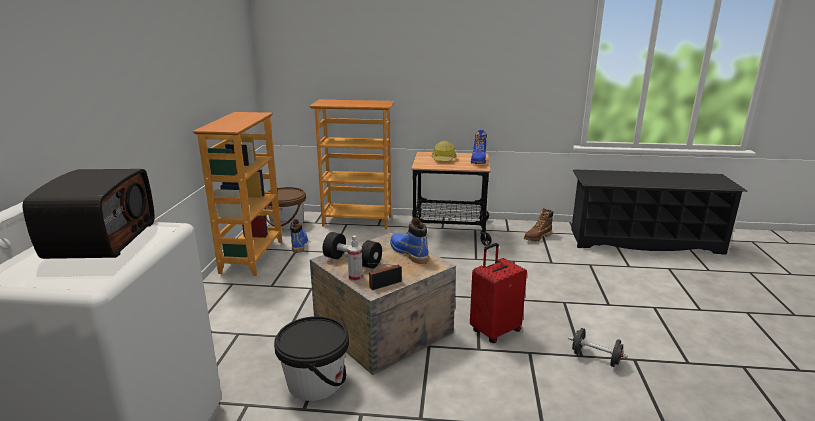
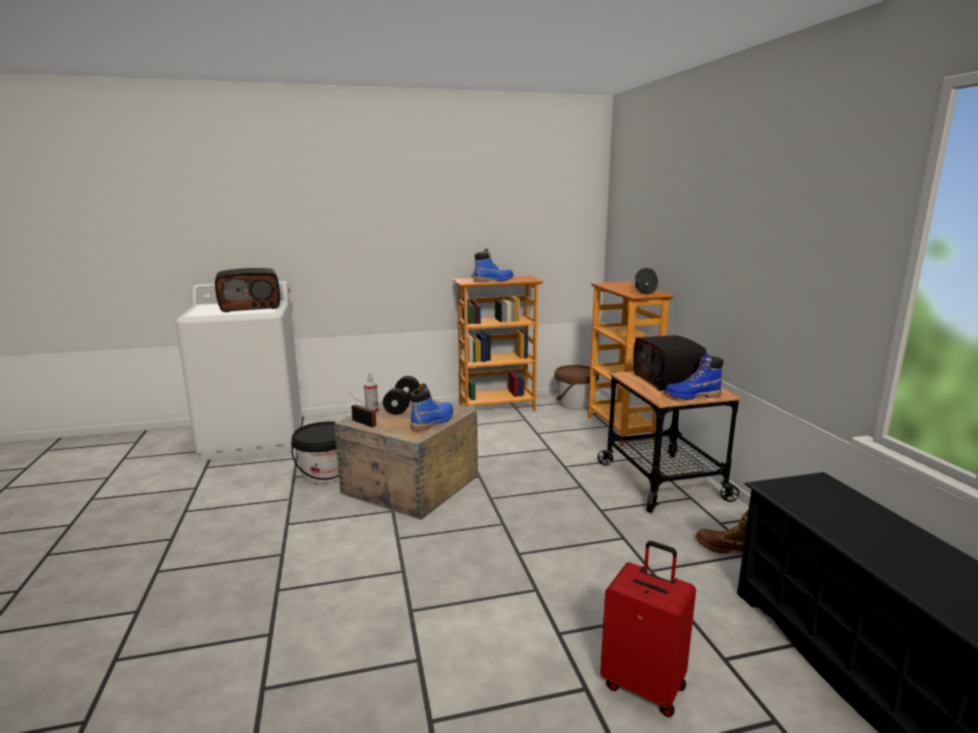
camera: 70 degrees right, 5 degrees down
blue boot [290,219,308,253] -> blue boot moved to [474,248,514,282]
hard hat [432,141,457,161] -> radio [633,335,707,391]
red suitcase [470,243,527,343] -> red suitcase moved to [600,541,696,717]
black dumbbell [569,328,628,367] -> black dumbbell moved to [635,268,658,294]

